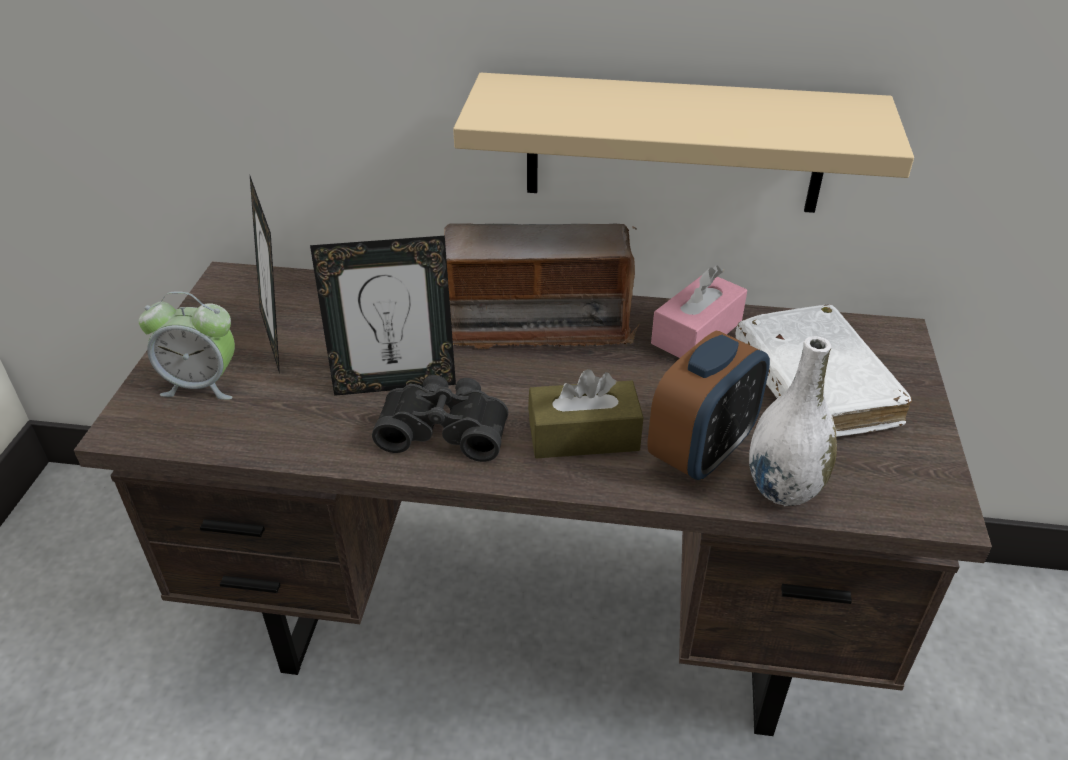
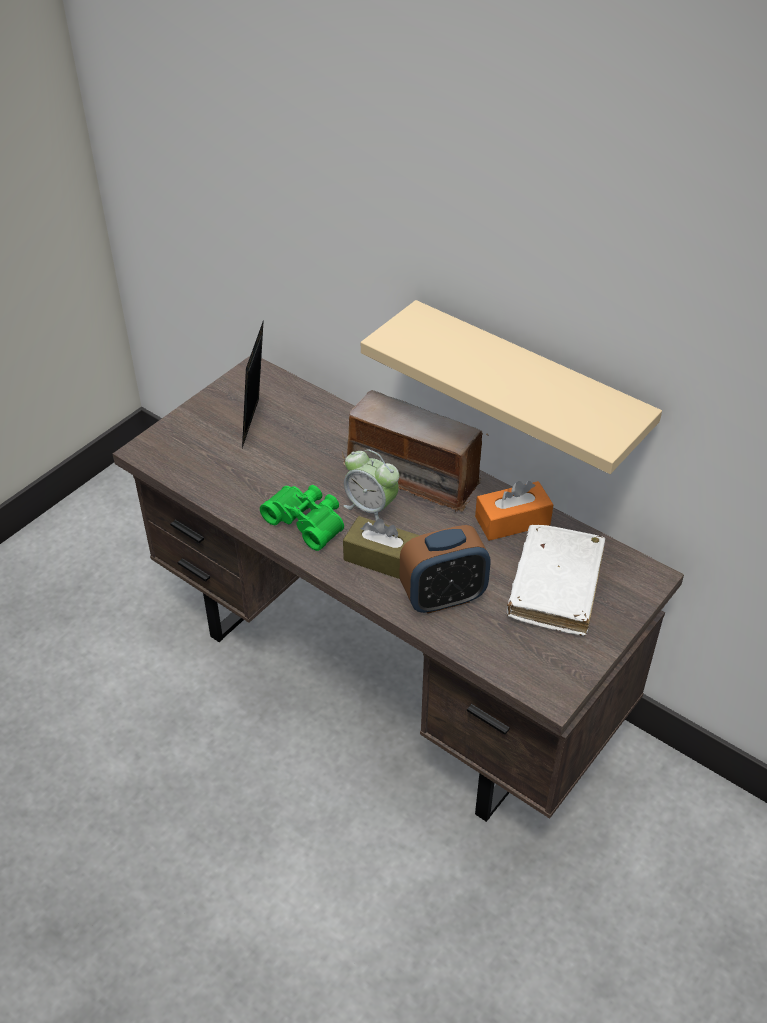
camera: 30 degrees right, 5 degrees up
alarm clock [138,291,235,400] -> alarm clock moved to [344,449,399,521]
picture frame [310,236,456,396] -> none
black binoculars [372,375,508,462] -> green binoculars [260,485,344,551]
pink tissue box [651,265,747,358] -> orange tissue box [475,481,553,541]
white vase [749,336,837,506] -> none

